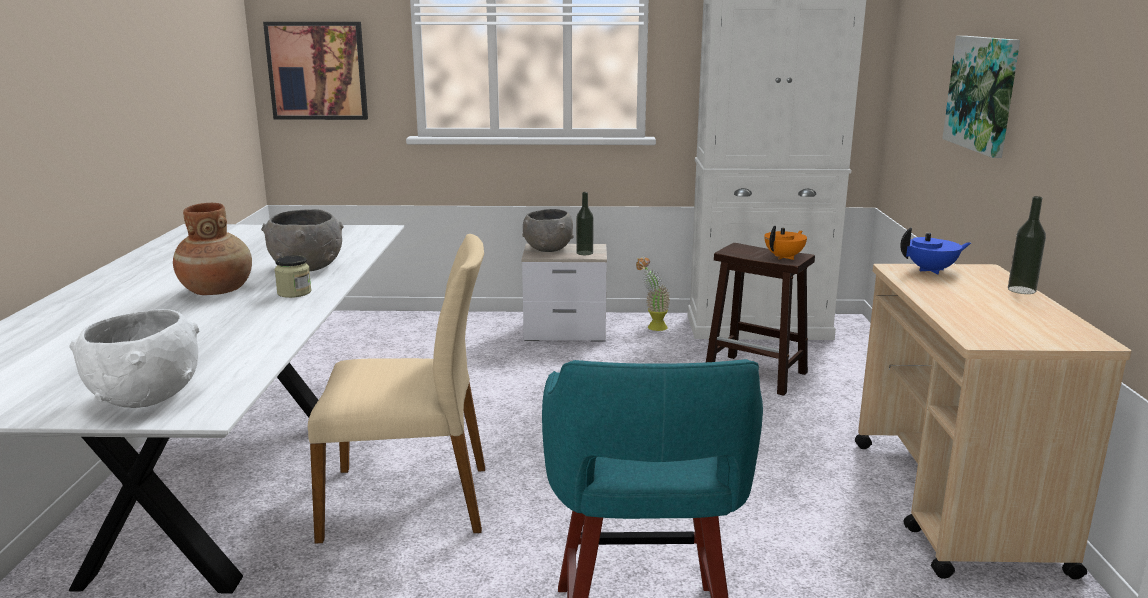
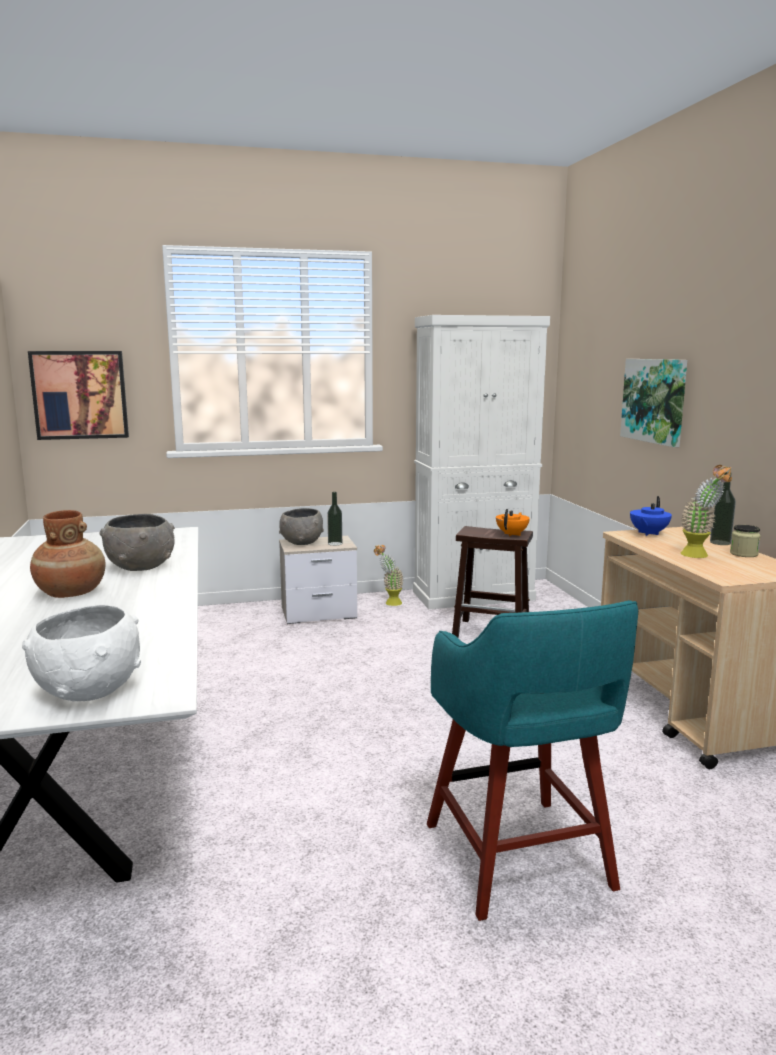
camera: 15 degrees left, 5 degrees down
jar [274,255,311,298] -> jar moved to [730,525,761,557]
beige chair [308,234,485,543] -> none
blue teapot [900,227,971,275] -> blue teapot turned 150 degrees clockwise [630,496,672,536]
none -> potted plant [680,465,732,558]

